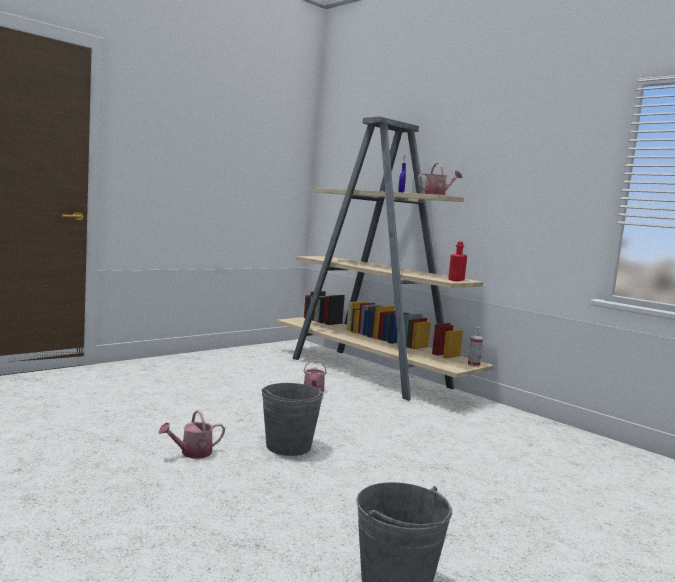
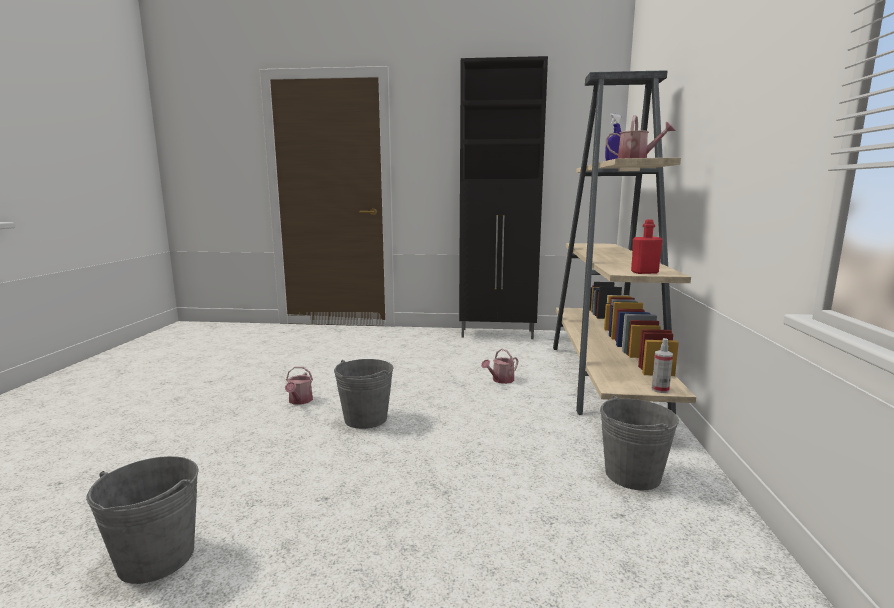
camera: 50 degrees right, 5 degrees up
watering can [159,410,225,459] -> watering can turned 105 degrees counterclockwise [285,367,313,405]
none -> black cabinet [459,56,548,339]
none -> grey bucket [600,395,679,490]

